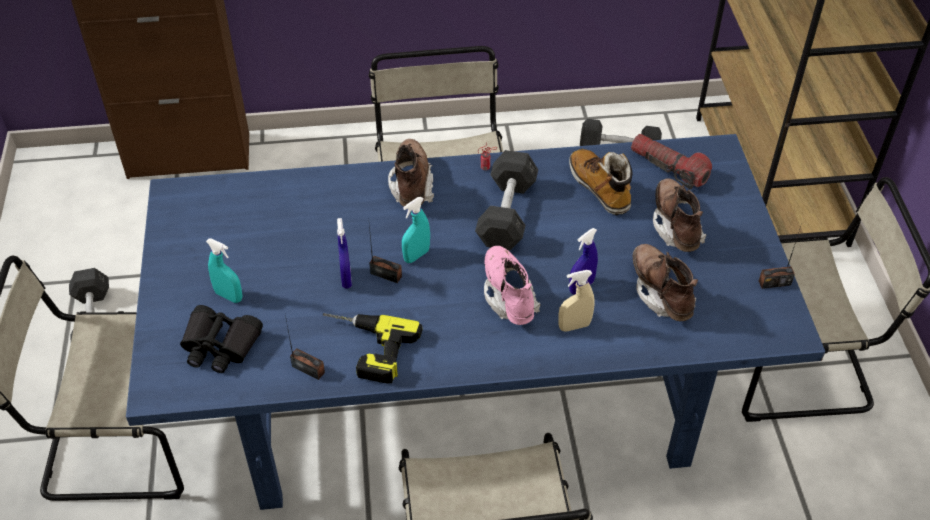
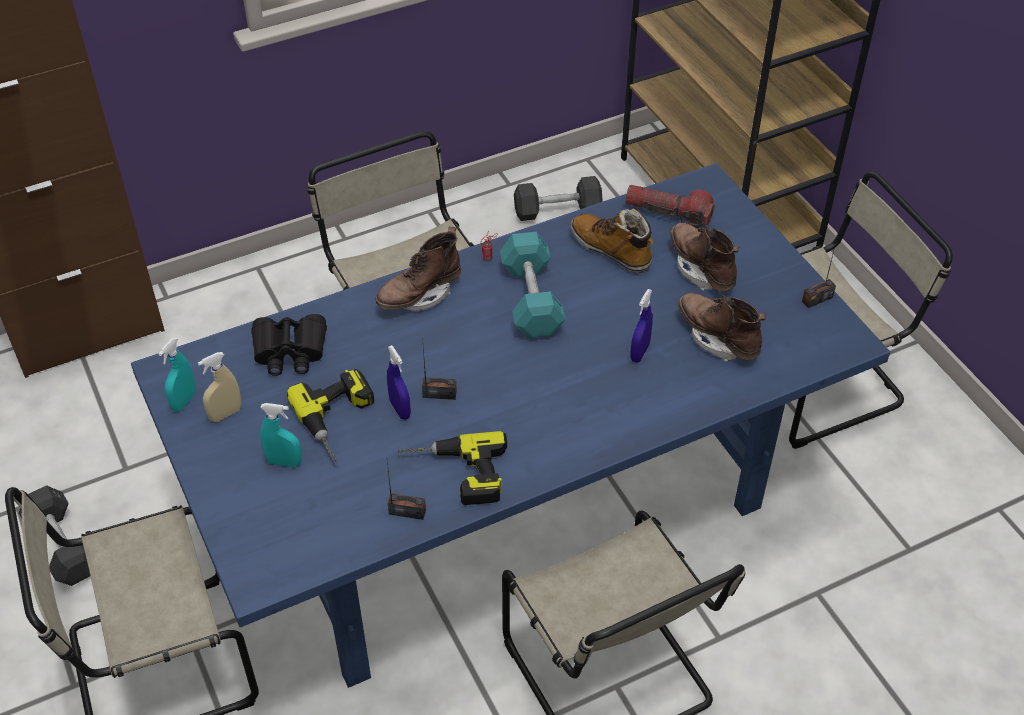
camera: 20 degrees left, 0 degrees up
black binoculars [180,305,263,373] -> black binoculars moved to [251,314,327,376]
brown boot [388,139,434,207] -> brown boot turned 105 degrees counterclockwise [375,227,461,311]
turquoise spray bottle [402,197,430,263] -> turquoise spray bottle moved to [158,338,196,412]
grey dumbbell [475,150,538,250] -> turquoise dumbbell [500,232,566,338]
pink boot [484,246,541,325] -> none
beige spray bottle [558,270,595,332] -> beige spray bottle moved to [198,352,241,422]
none -> power drill [287,369,374,462]

